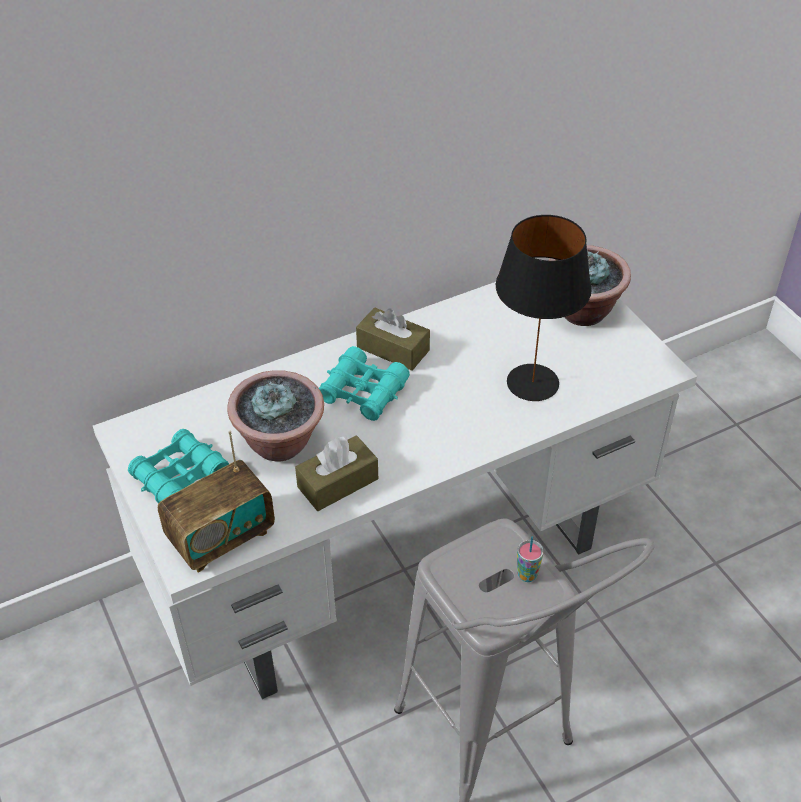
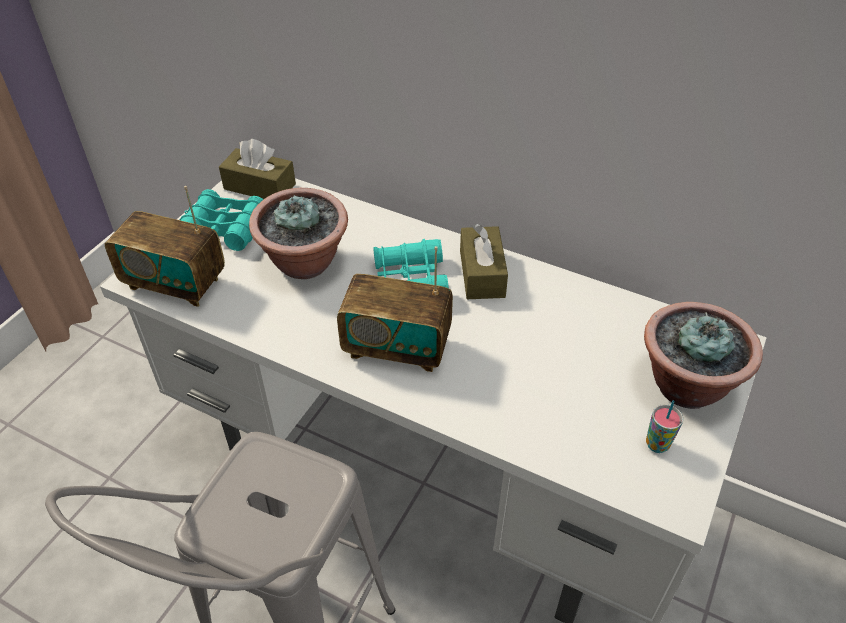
camera: 55 degrees right, 0 degrees up
brown tissue box [295,436,378,511] -> brown tissue box moved to [219,139,296,199]
black table lamp [496,215,592,401] -> none
cup [517,537,544,582] -> cup moved to [646,401,683,453]
none -> radio [337,246,453,372]

